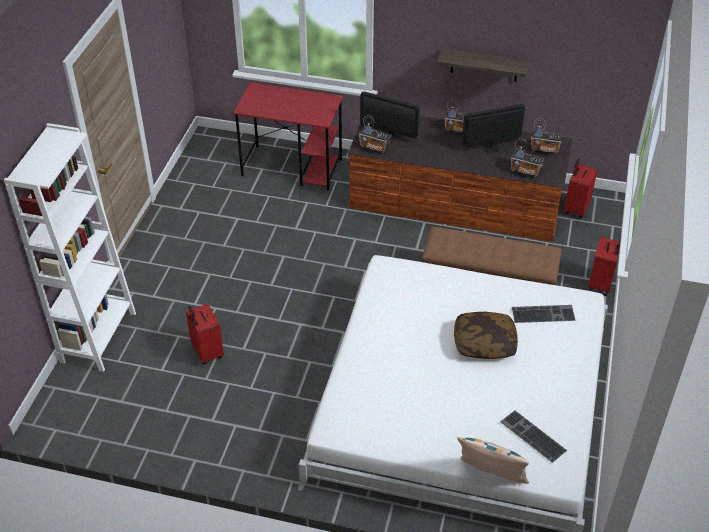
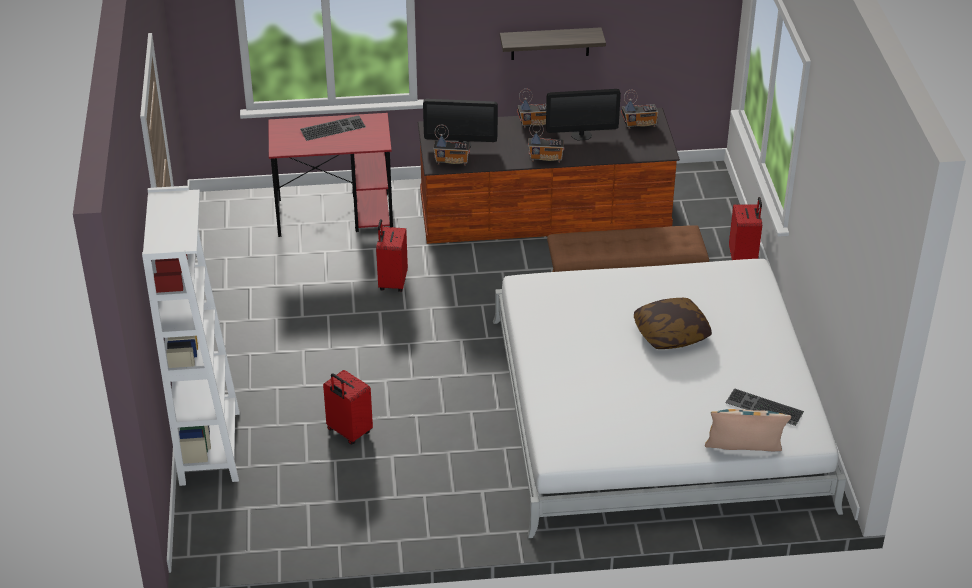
camera: 20 degrees left, 5 degrees down
monitor [462,104,525,153] -> monitor turned 150 degrees counterclockwise [546,89,621,141]
radio [511,139,544,177] -> radio moved to [528,122,564,163]
keyboard [512,305,576,323] -> keyboard moved to [300,115,366,141]
red suitcase [564,158,597,218] -> red suitcase moved to [376,219,408,292]

